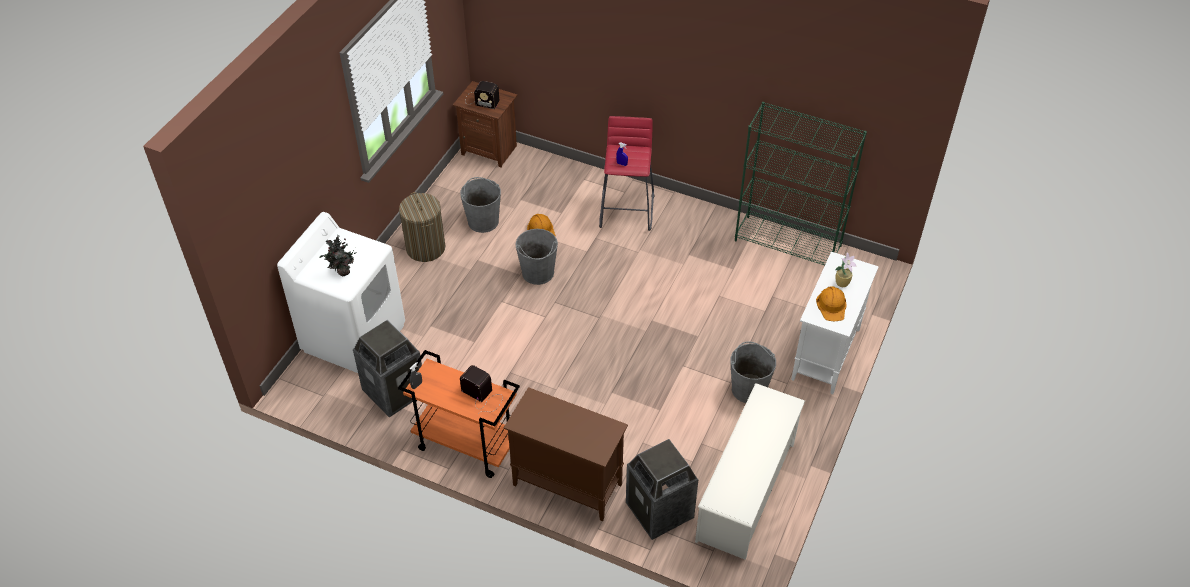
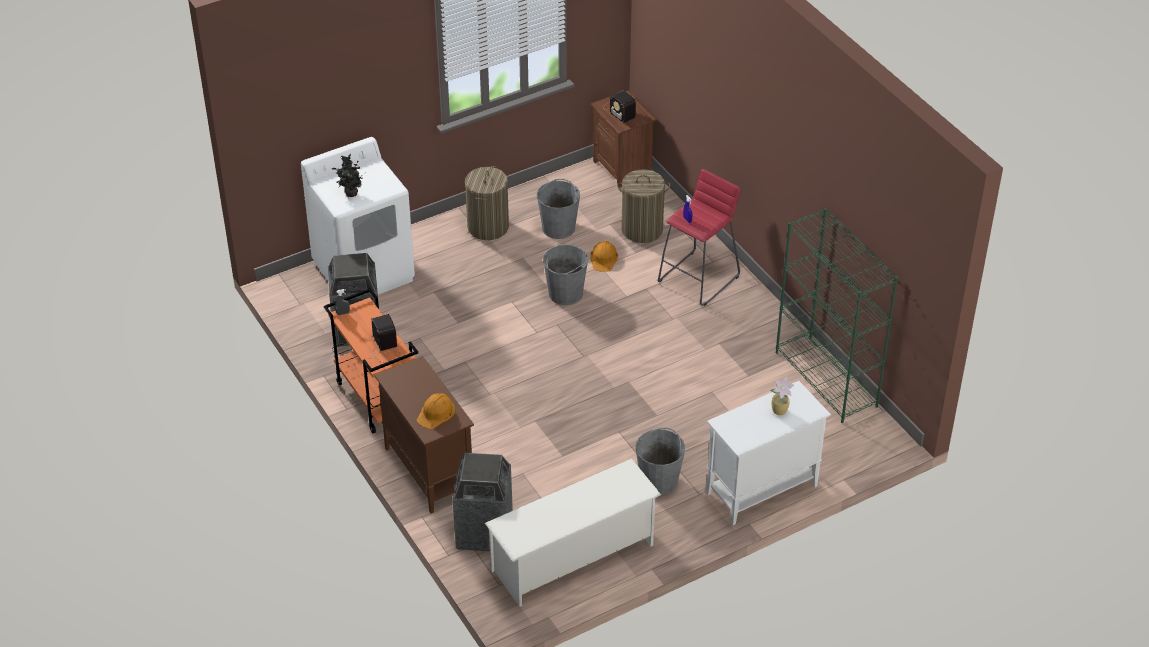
camera: 35 degrees right, 5 degrees down
orange hard hat [816,286,846,321] -> orange hard hat moved to [417,393,455,429]
none -> laundry basket [617,169,670,243]

